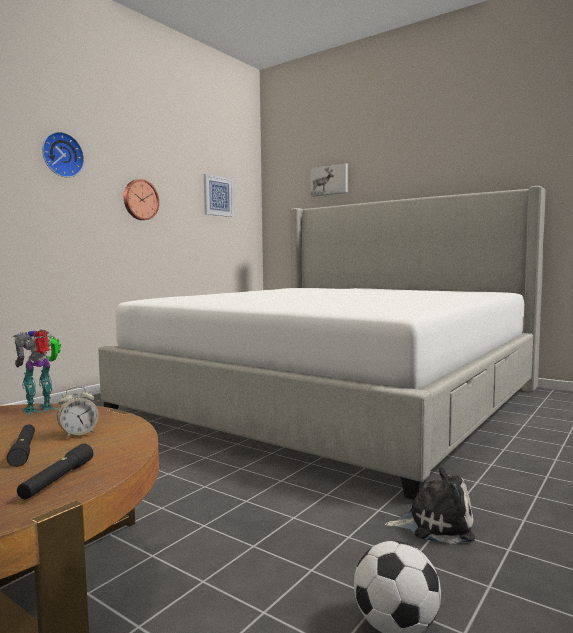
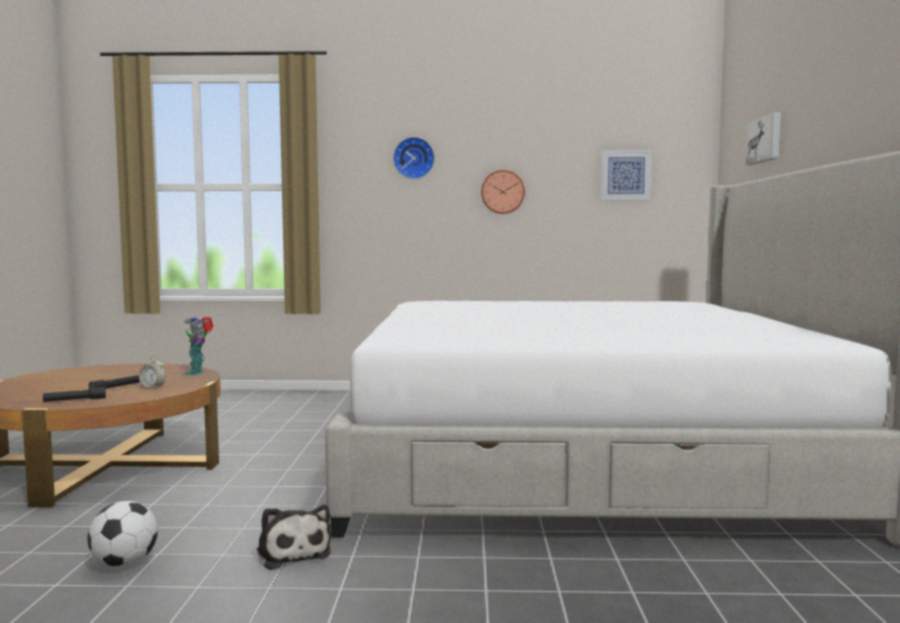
camera: 55 degrees right, 0 degrees up
toy robot [13,330,61,415] -> toy robot turned 90 degrees counterclockwise [183,317,214,375]

